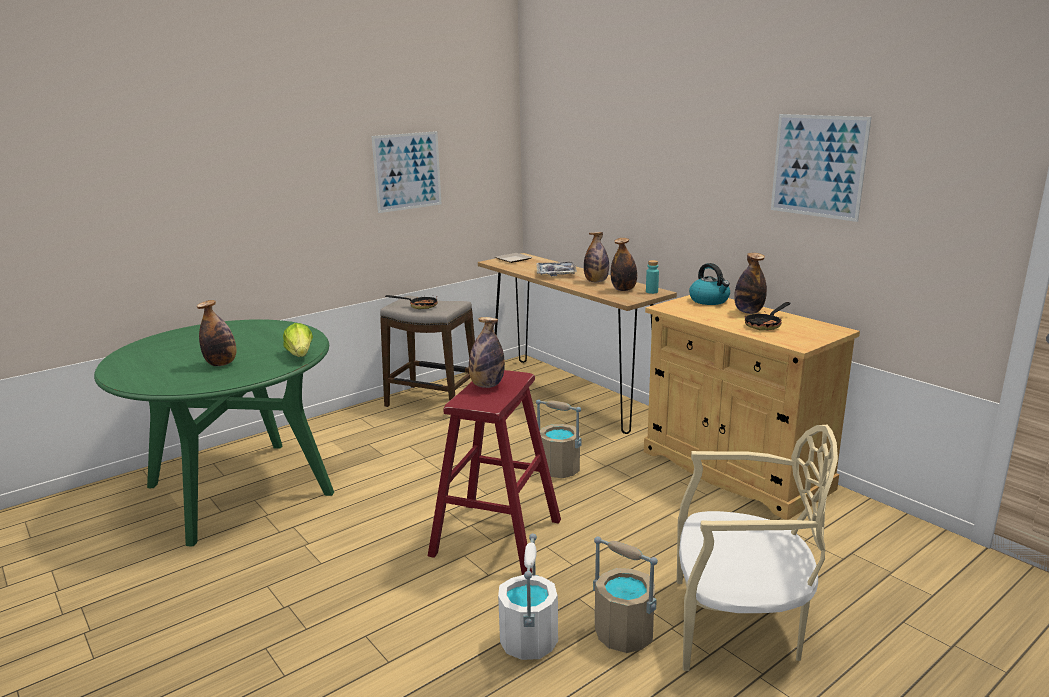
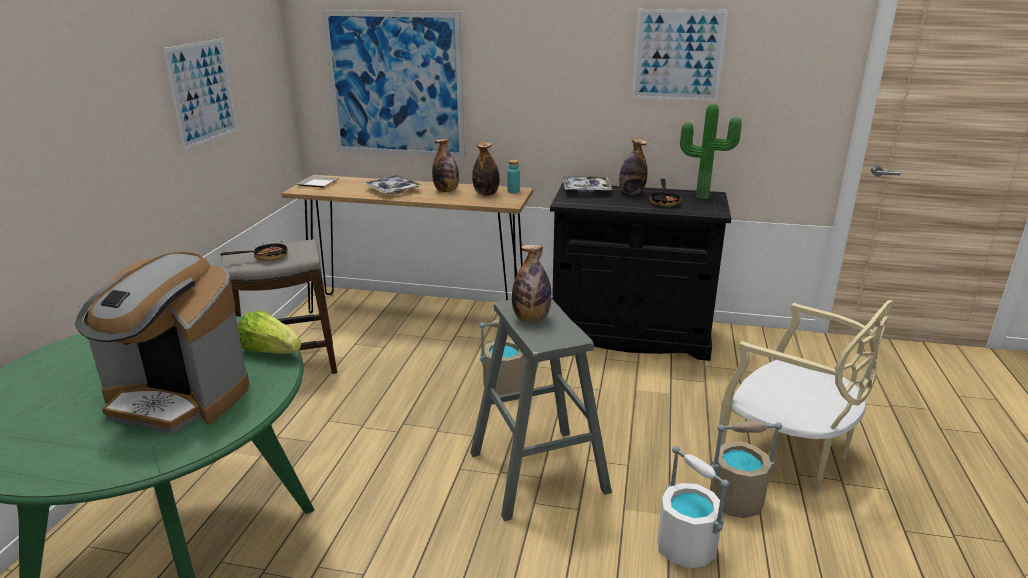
camera: 40 degrees left, 5 degrees up
bottle [197,300,237,366] -> coffee machine [75,252,249,433]
red stool [428,370,561,575] -> grey stool [470,298,612,521]
beige cabinet [644,295,860,520] -> black cabinet [550,183,732,361]
beige chair [677,425,838,671] -> beige chair turned 75 degrees clockwise [718,300,895,493]
kettle [689,263,730,305] -> tray [562,176,613,193]
none -> picture [322,10,465,158]
none -> potted plant [680,104,742,199]

